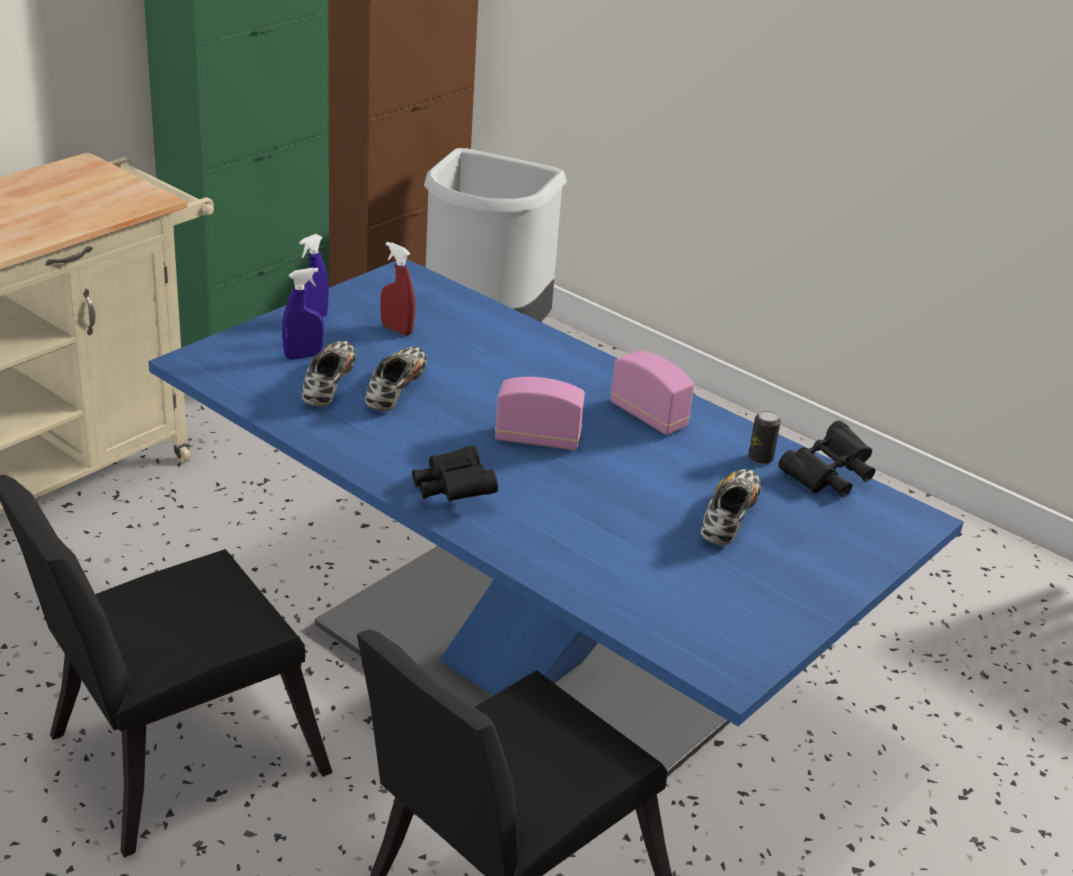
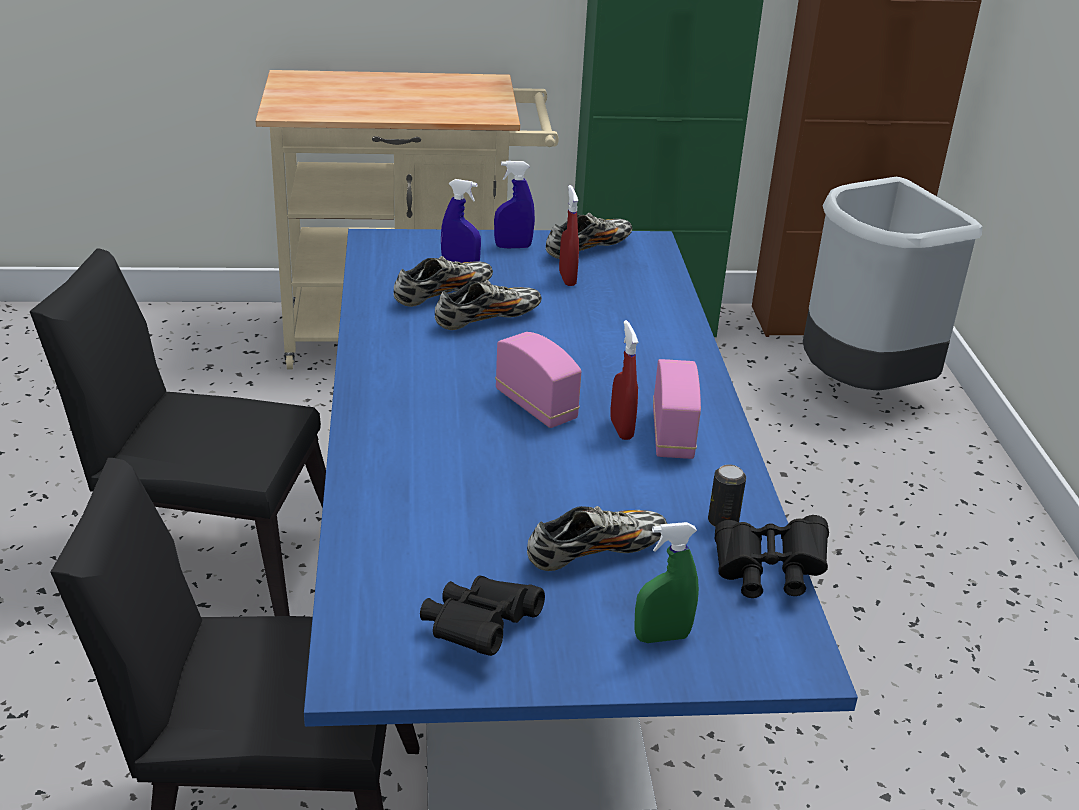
camera: 45 degrees right, 0 degrees up
black binoculars [412,445,498,501] -> black binoculars moved to [420,576,545,656]
none -> shoe [546,213,632,259]
none -> red spray bottle [611,320,638,440]
none -> green spray bottle [634,522,699,643]

